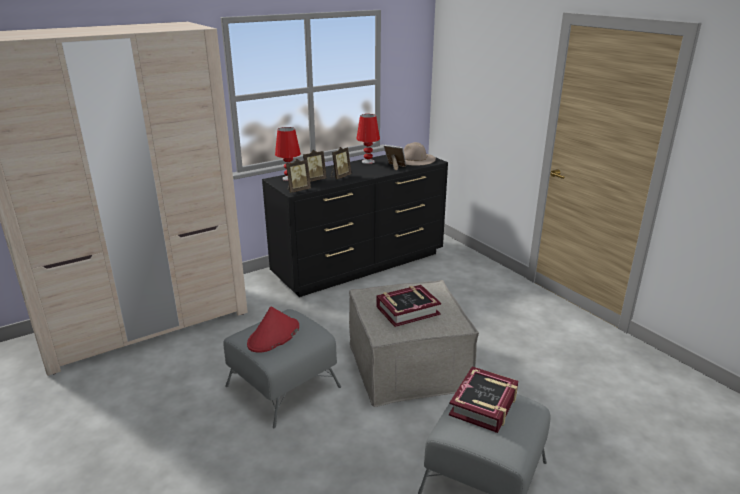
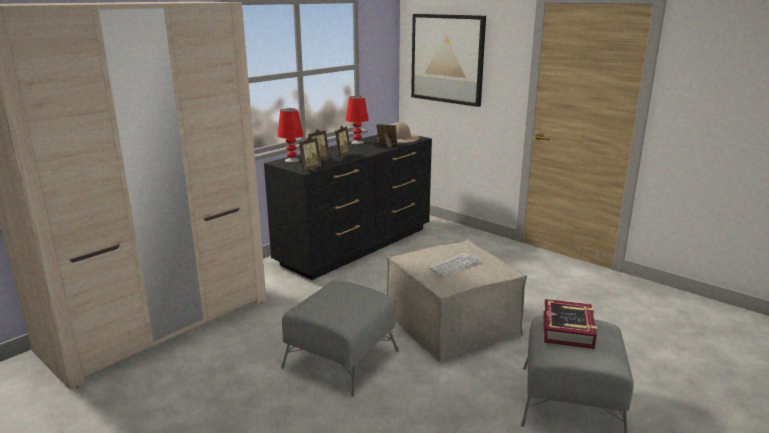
camera: 15 degrees left, 5 degrees down
red hat [247,306,299,353] -> none
book [376,285,441,327] -> keyboard [429,253,480,276]
none -> picture [411,14,486,107]

